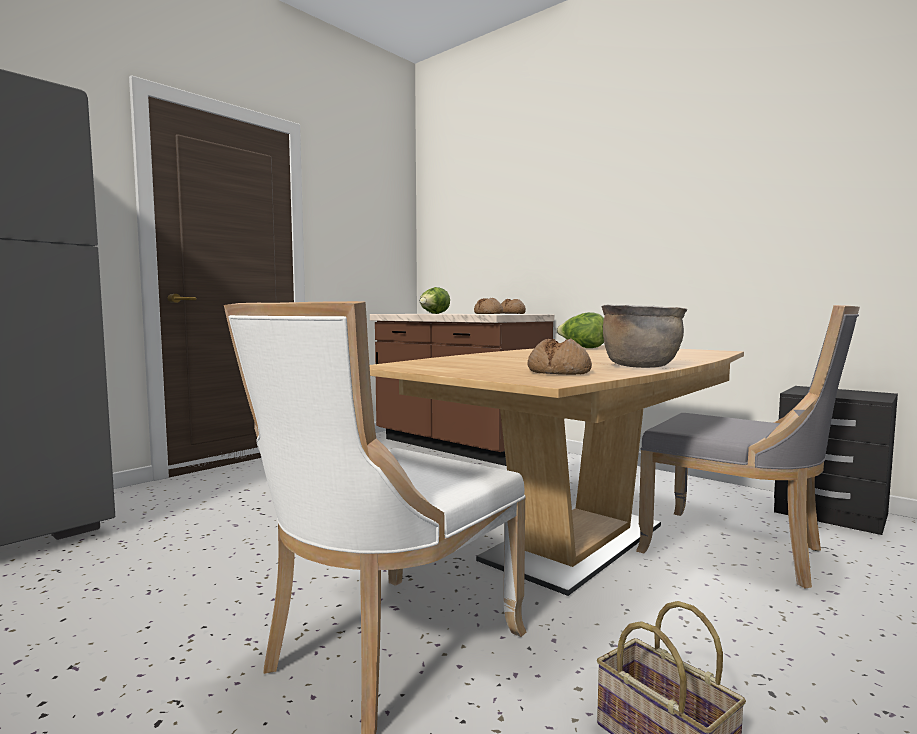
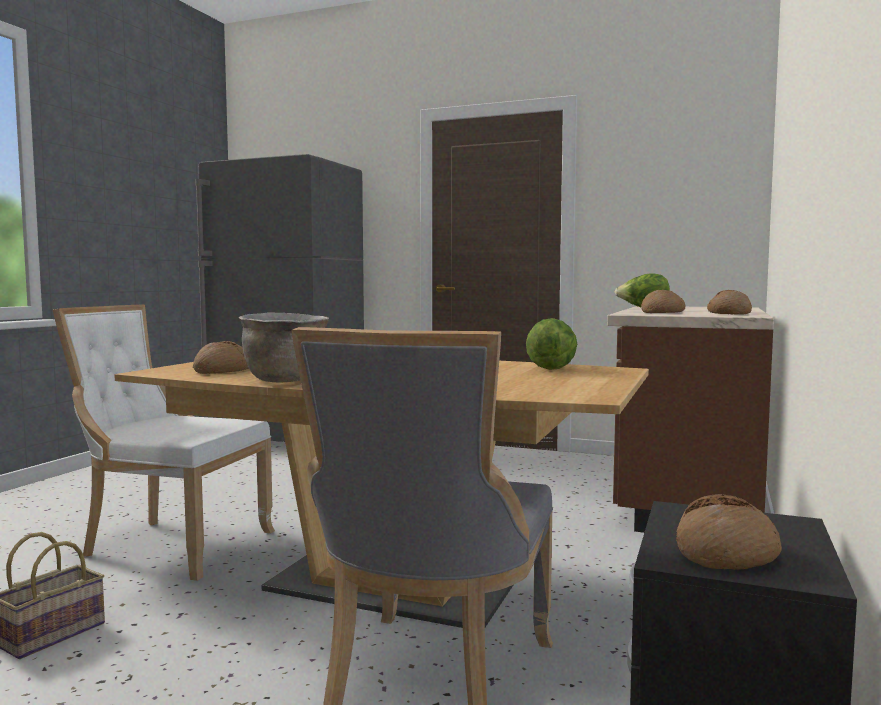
camera: 70 degrees right, 0 degrees up
none -> bread [676,494,782,570]

